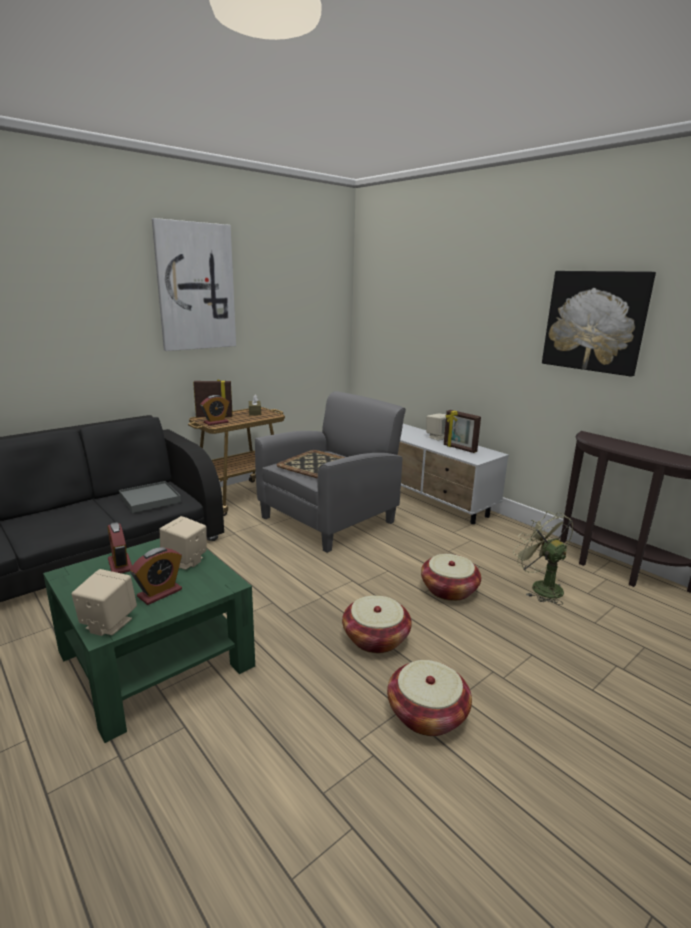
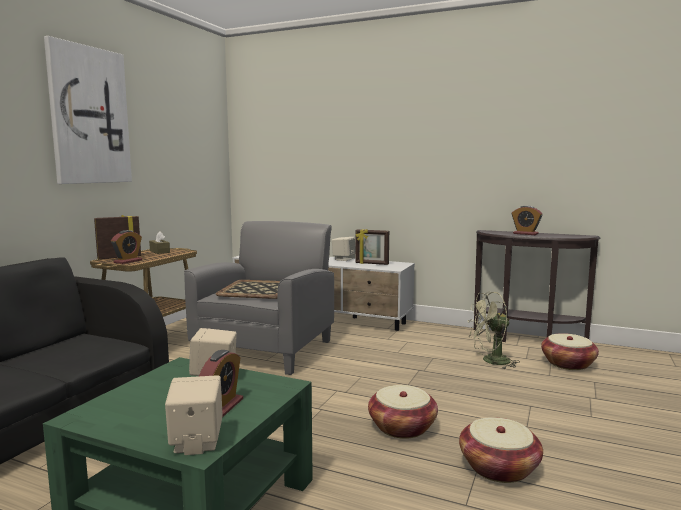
camera: 25 degrees left, 10 degrees down
alarm clock [108,522,132,573] -> alarm clock moved to [512,206,543,235]
grey tray [119,481,181,513] -> none
basket [421,554,481,601] -> basket moved to [541,333,599,370]
green fan [513,511,573,605] -> green fan turned 45 degrees counterclockwise [468,292,520,369]
picture [542,271,656,376] -> none

